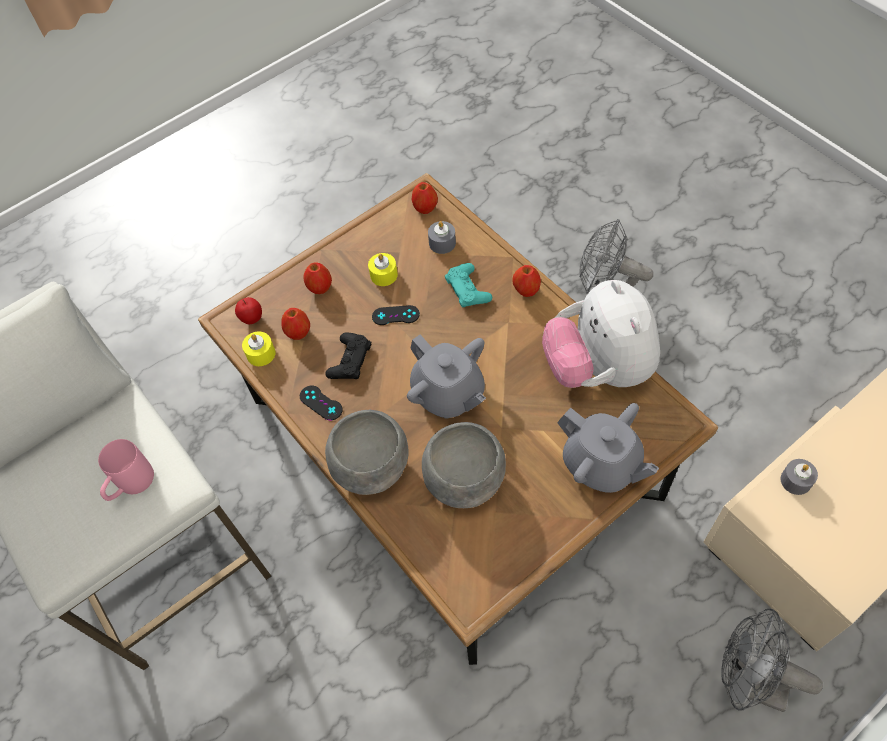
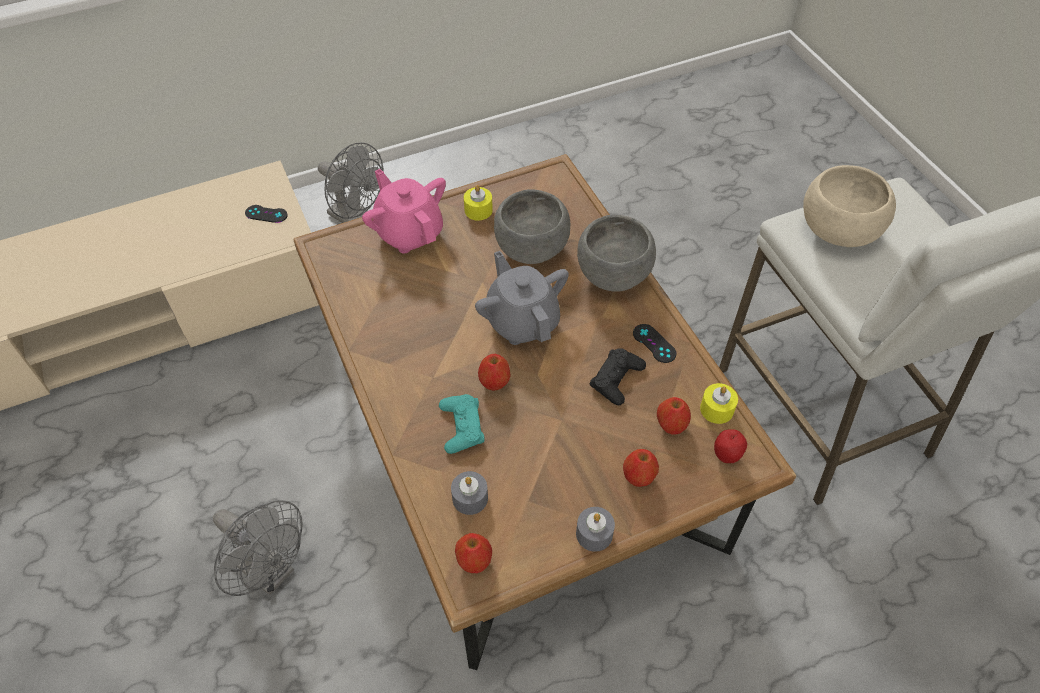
camera: 170 degrees left, 5 degrees down
pink mug [98,439,154,501] -> beige bowl [803,165,896,247]
yellow candle [368,253,398,286] -> yellow candle moved to [464,185,493,221]
black game controller [372,305,420,325] -> black game controller moved to [245,205,288,223]
apple [512,265,541,297] -> apple moved to [478,354,511,391]
plush toy [542,280,660,388] -> none
grey teapot [557,403,659,493] -> pink teapot [362,169,446,254]
grey candle [781,459,818,495] -> grey candle moved to [576,507,615,552]

